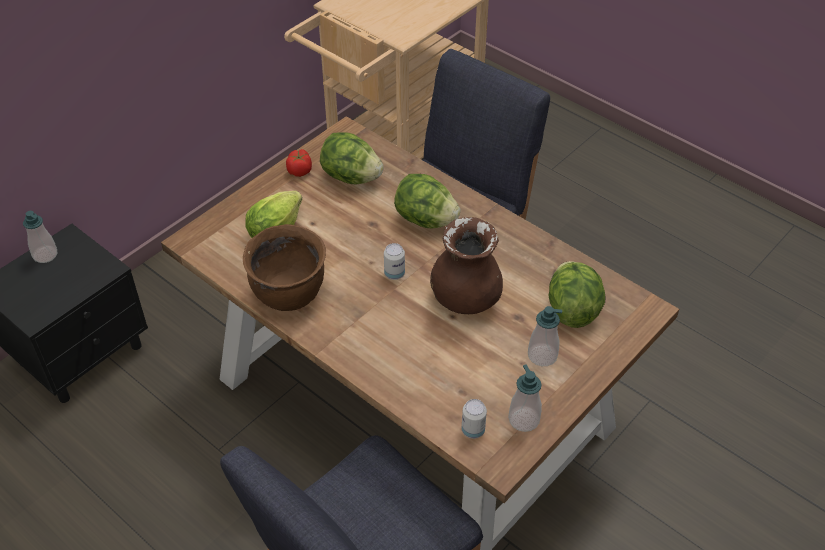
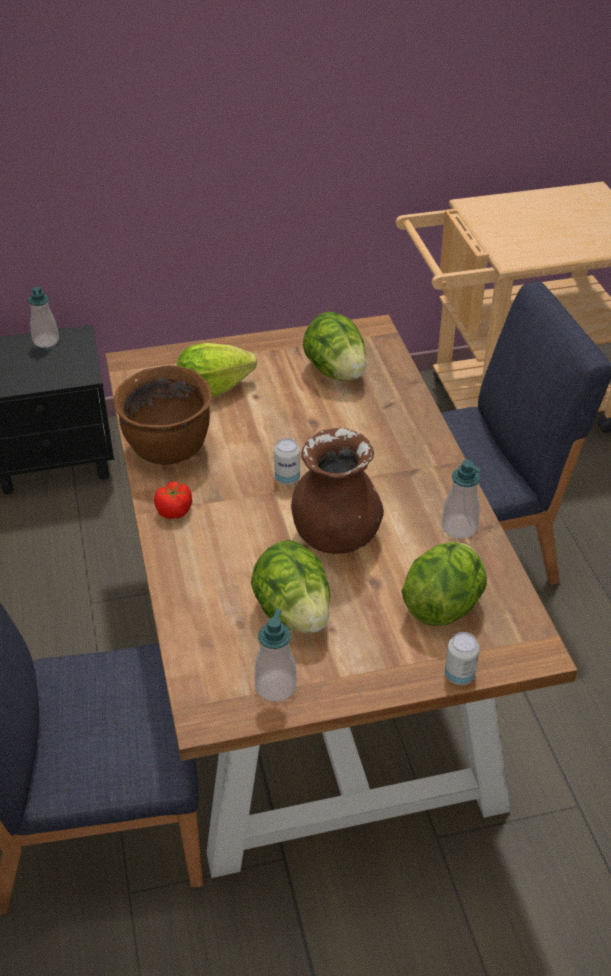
camera: 35 degrees right, 5 degrees down
tomato [286,149,312,177] -> tomato moved to [154,482,192,519]
lettuce [394,174,461,228] -> lettuce moved to [251,540,330,634]
can [462,399,487,439] -> can moved to [445,632,479,685]
soap dispenser [528,306,562,366] -> soap dispenser moved to [442,460,481,539]

